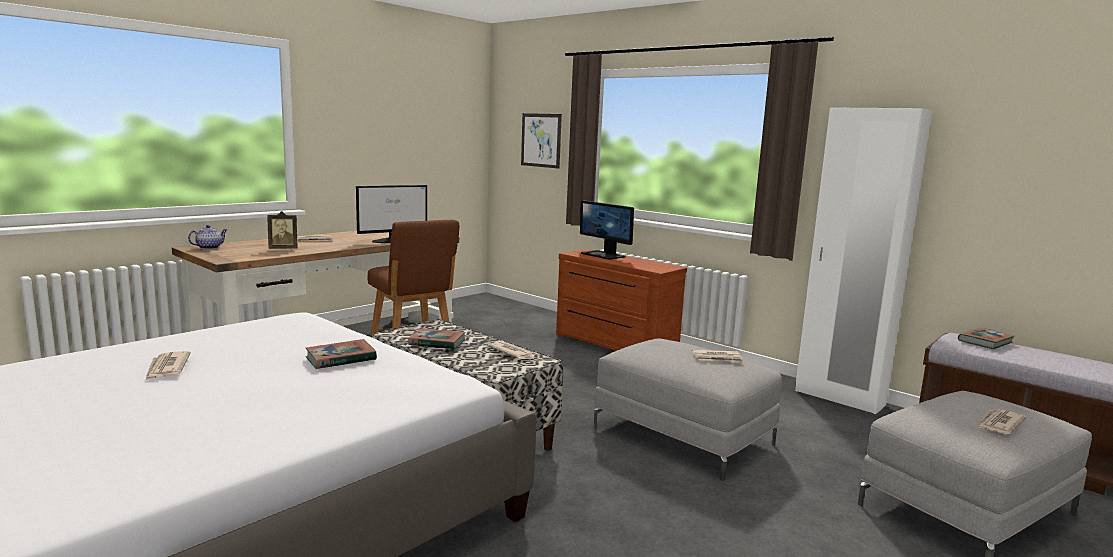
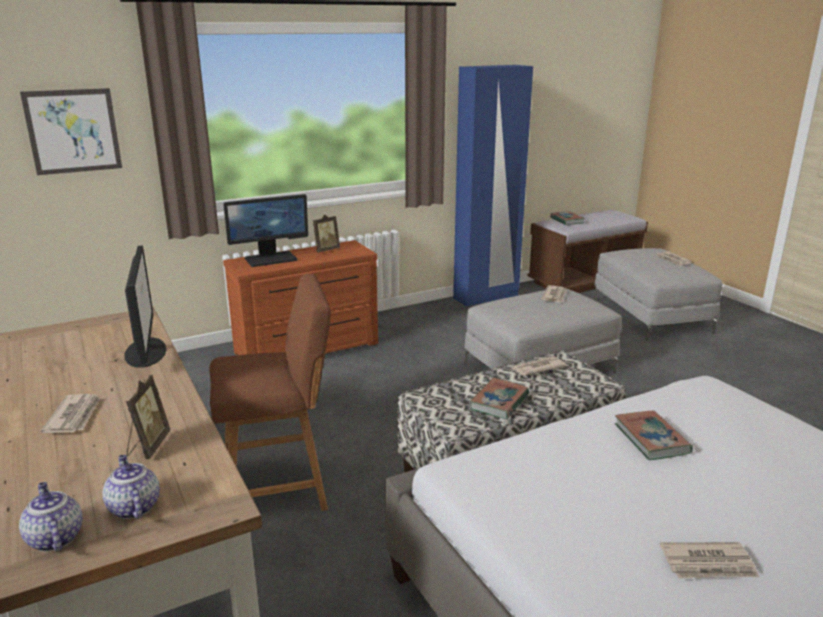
camera: 70 degrees left, 10 degrees up
white wardrobe [795,108,932,414] -> blue wardrobe [453,65,533,307]
none -> teapot [103,455,160,519]
none -> picture frame [313,214,340,253]

